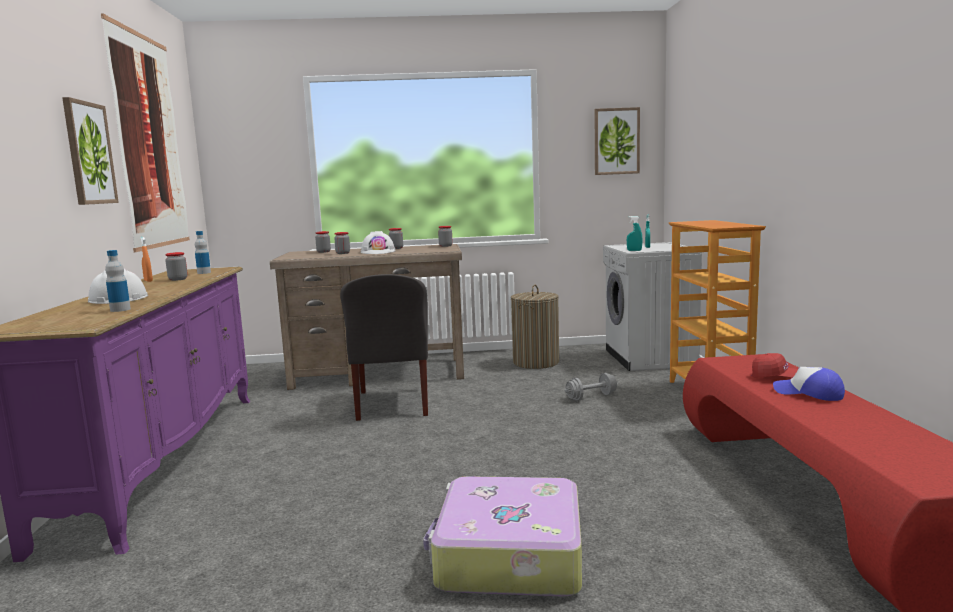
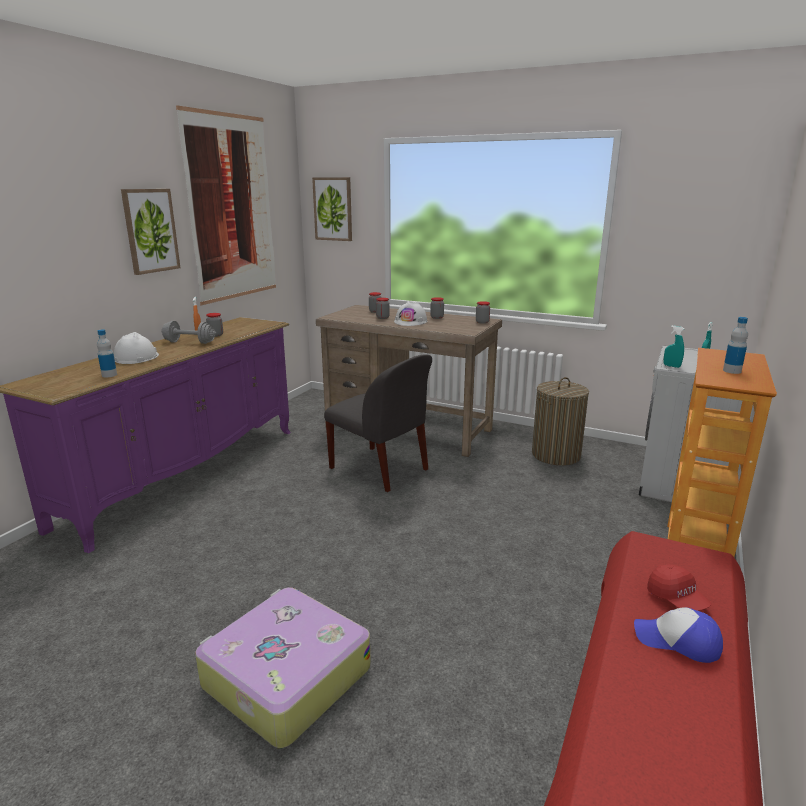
camera: 30 degrees right, 10 degrees up
bottle [195,231,211,274] -> bottle moved to [723,317,748,374]
grey chair [340,274,428,421] -> grey chair turned 75 degrees counterclockwise [324,354,432,492]
grey dumbbell [565,373,617,400] -> grey dumbbell moved to [161,321,217,344]
picture [594,107,640,175] -> picture moved to [312,177,352,241]
cap [773,367,845,401] -> cap turned 45 degrees counterclockwise [634,607,723,663]

